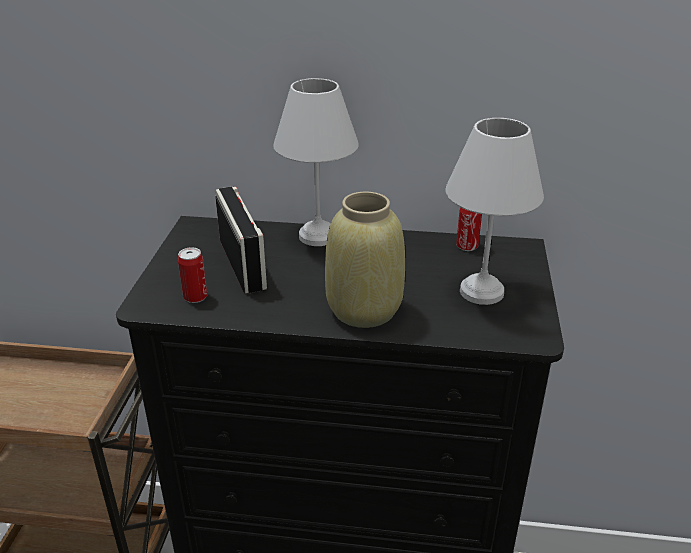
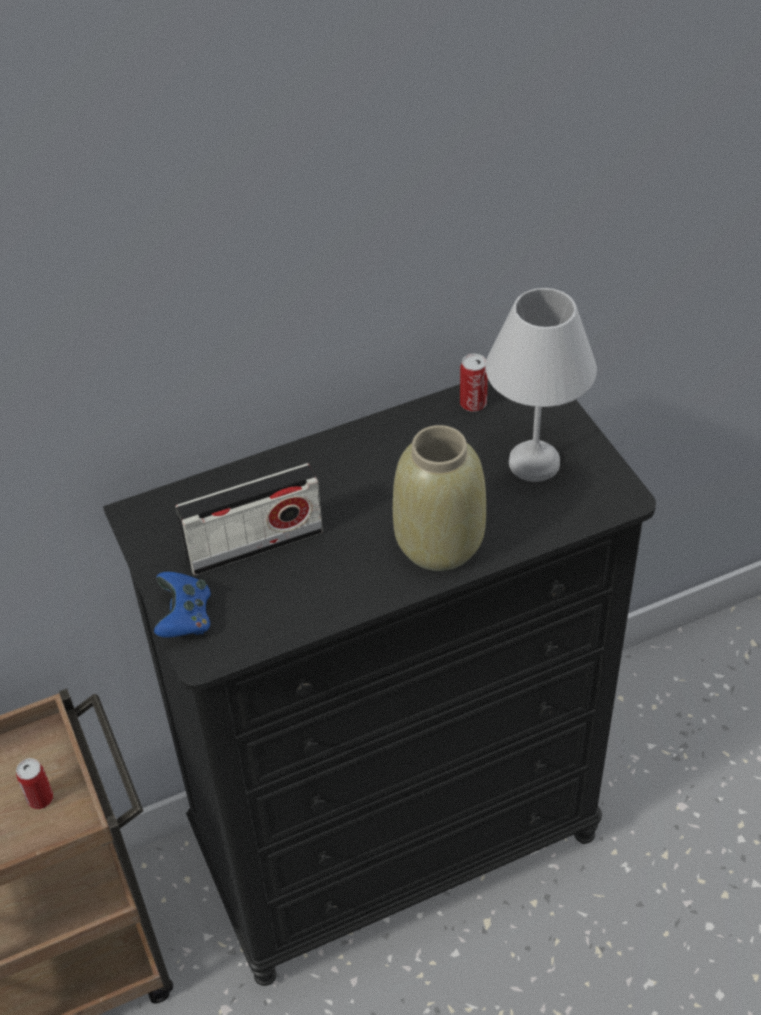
camera: 30 degrees left, 15 degrees up
can [178,247,207,303] -> can moved to [16,758,53,809]
radio [215,186,267,294] -> radio turned 120 degrees clockwise [175,463,323,575]
white table lamp [273,78,359,246] -> none
none -> blue game controller [154,572,211,638]

